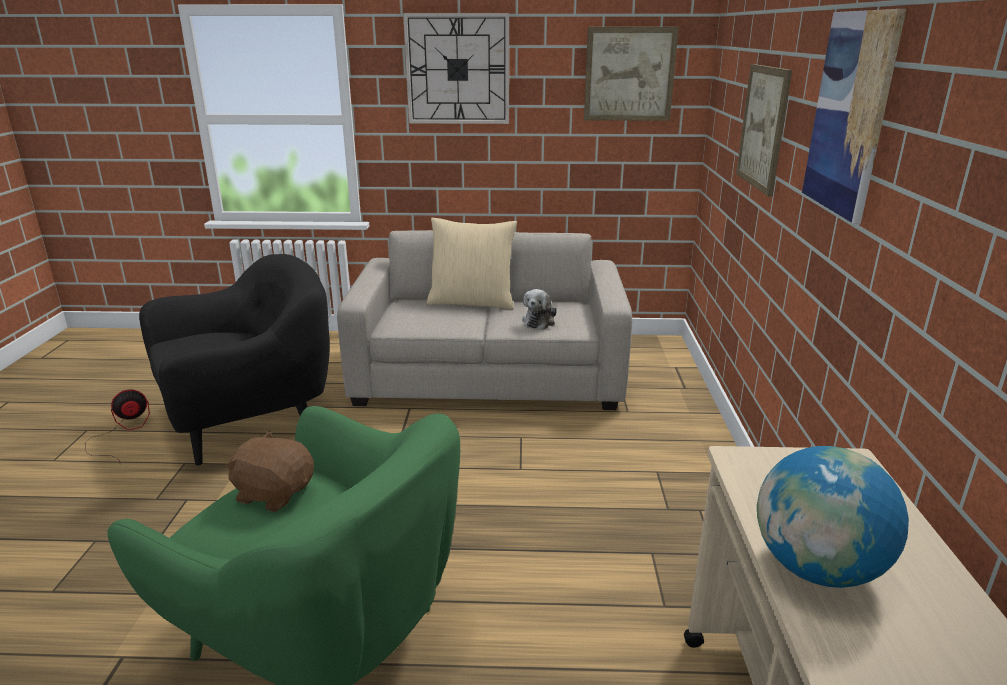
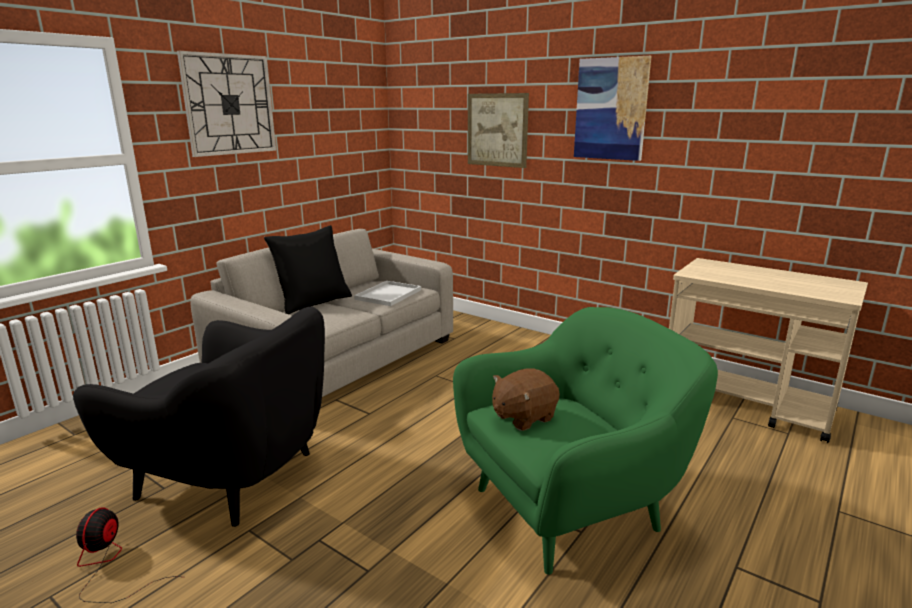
camera: 55 degrees left, 5 degrees down
black armchair [139,254,330,466] -> black armchair turned 105 degrees clockwise [73,307,325,527]
beige pillow [426,218,517,310] -> black pillow [264,225,352,314]
plush toy [522,289,557,330] -> white tray [354,281,421,306]
picture [584,27,679,121] -> none
globe [757,446,909,588] -> none

